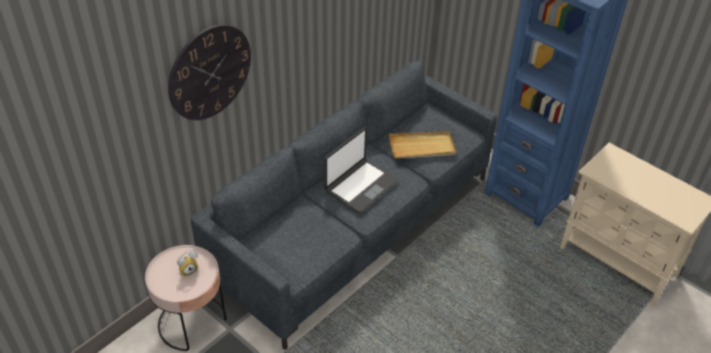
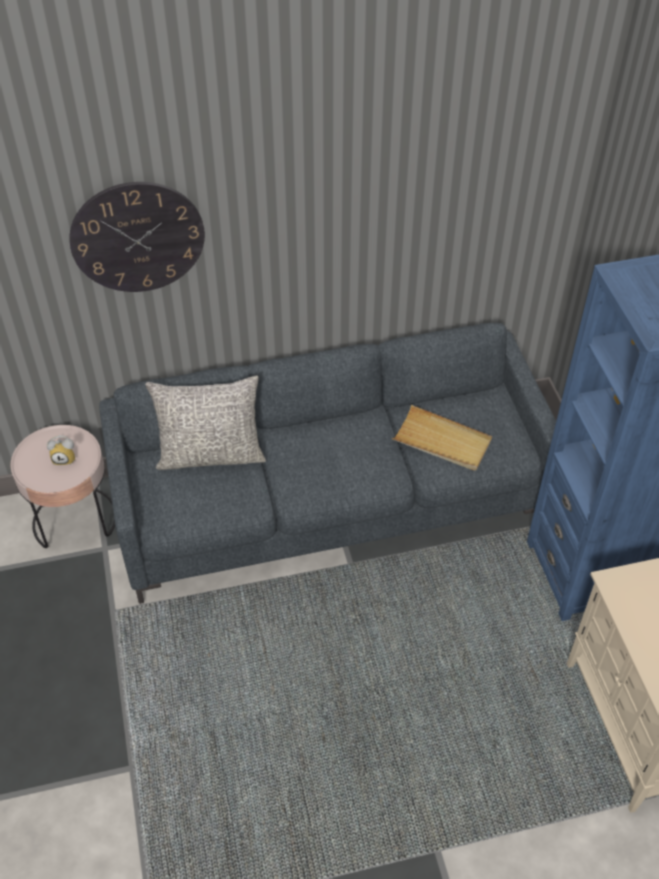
camera: 35 degrees right, 5 degrees up
laptop [324,127,398,213] -> none
none -> grey pillow [145,375,266,470]

